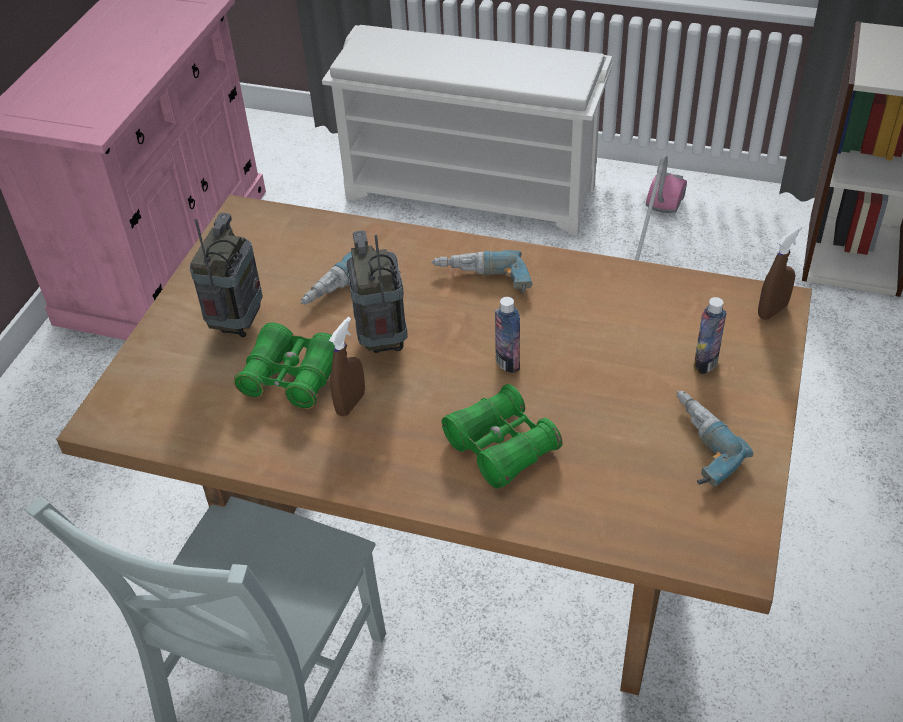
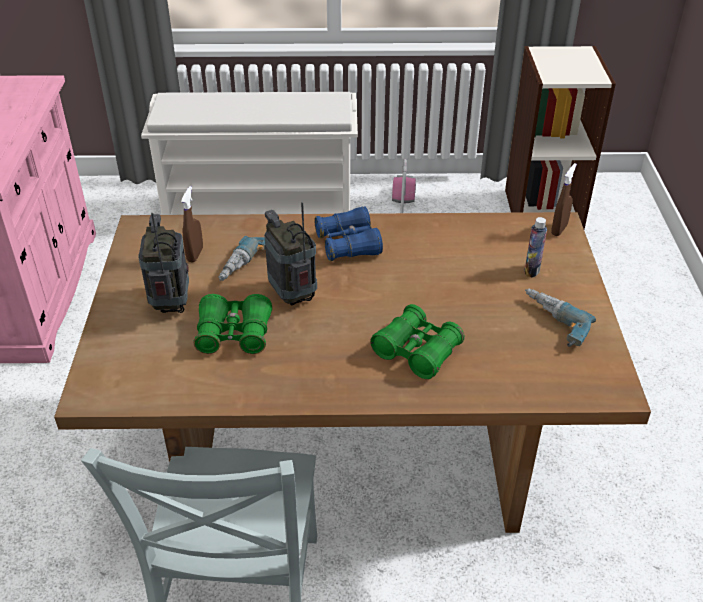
camera: 20 degrees left, 5 degrees down
brown spray bottle [329,317,365,416] -> brown spray bottle moved to [181,186,203,263]
power drill [431,250,532,294] -> blue binoculars [315,206,383,261]
bottle [495,297,520,373] -> none

